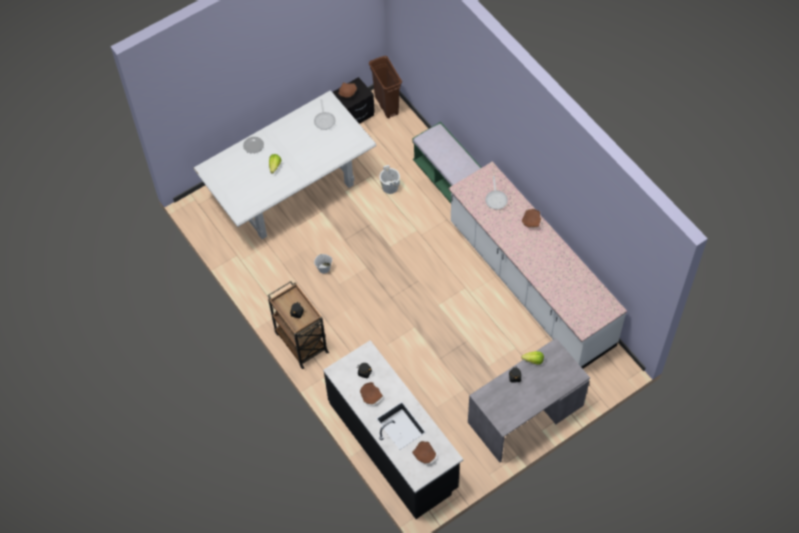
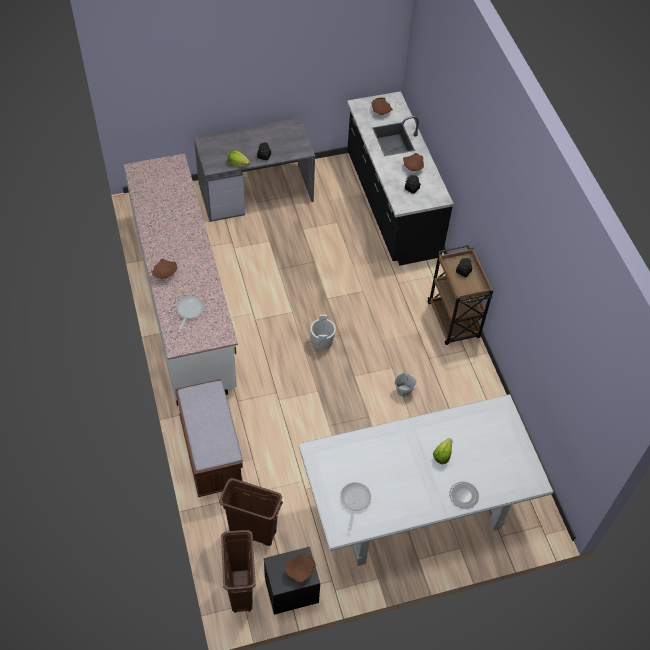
camera: 165 degrees left, 5 degrees down
white bucket [379,165,400,194] -> white bucket moved to [310,315,336,350]
green bench [412,122,482,203] -> brown bench [175,379,243,497]
none -> brown trash can [219,478,283,546]

